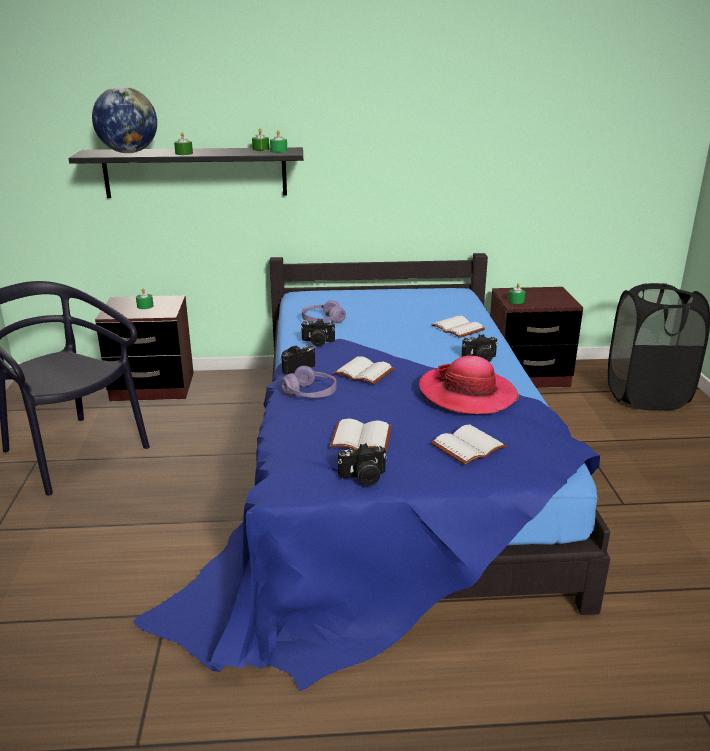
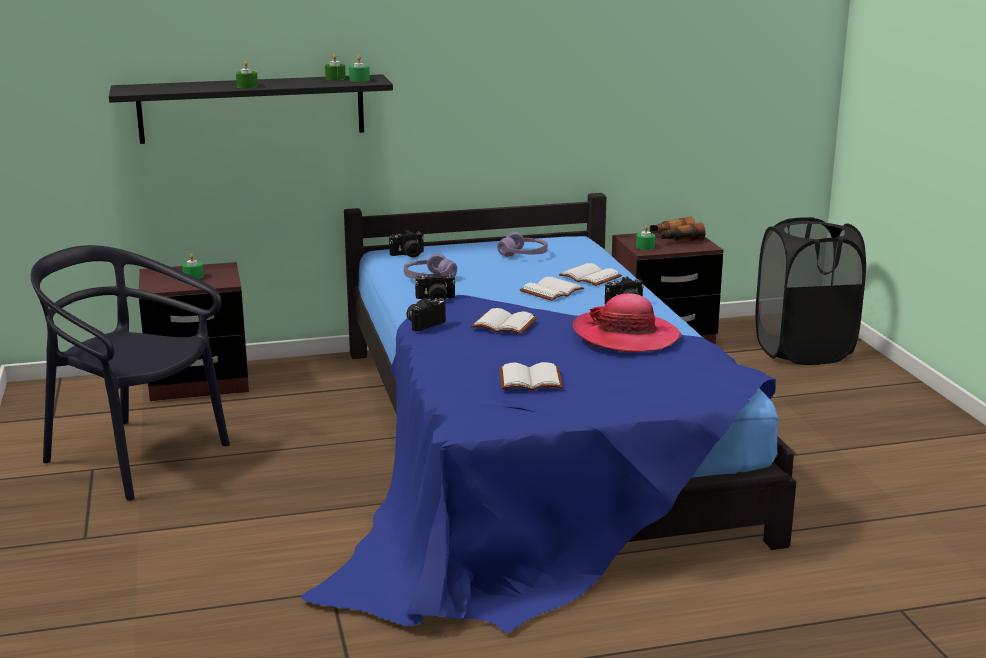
camera: 10 degrees left, 5 degrees down
globe [92,86,157,153] -> none
purple headphones [281,366,337,398] -> purple headphones moved to [497,232,548,257]
camera [338,443,387,486] -> camera moved to [389,230,424,257]
white book [431,424,507,465] -> white book moved to [520,277,584,301]
none -> binoculars [650,216,705,241]

